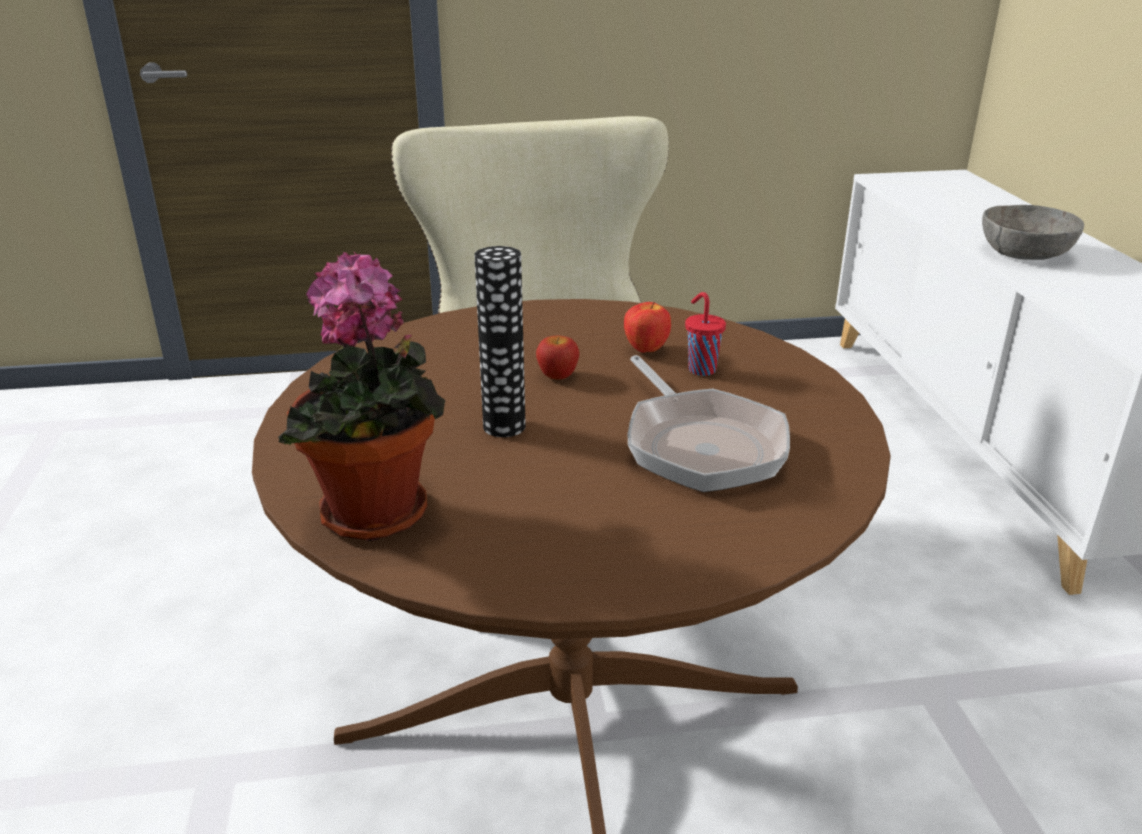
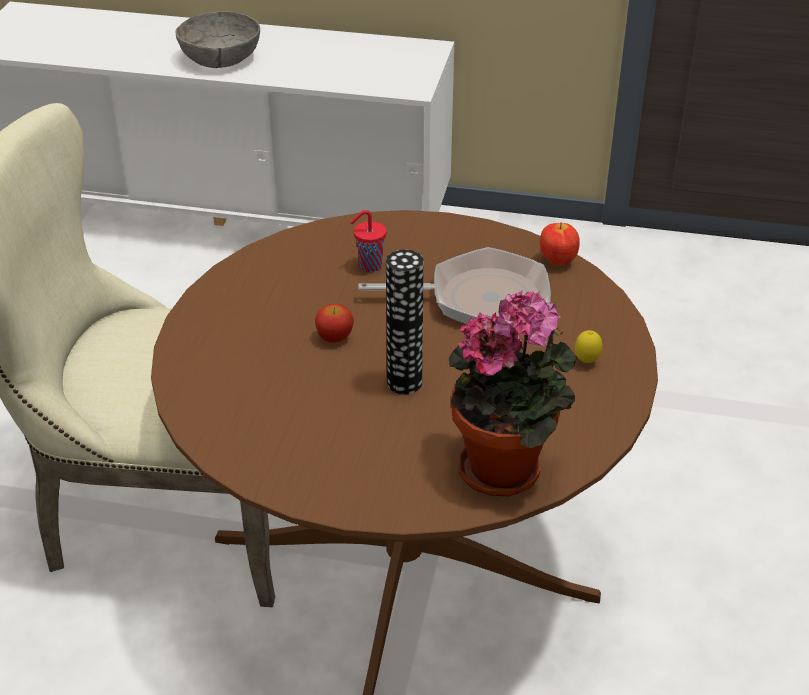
camera: 70 degrees left, 10 degrees up
apple [624,302,671,353] -> apple moved to [540,222,580,266]
none -> lemon [575,330,603,363]

